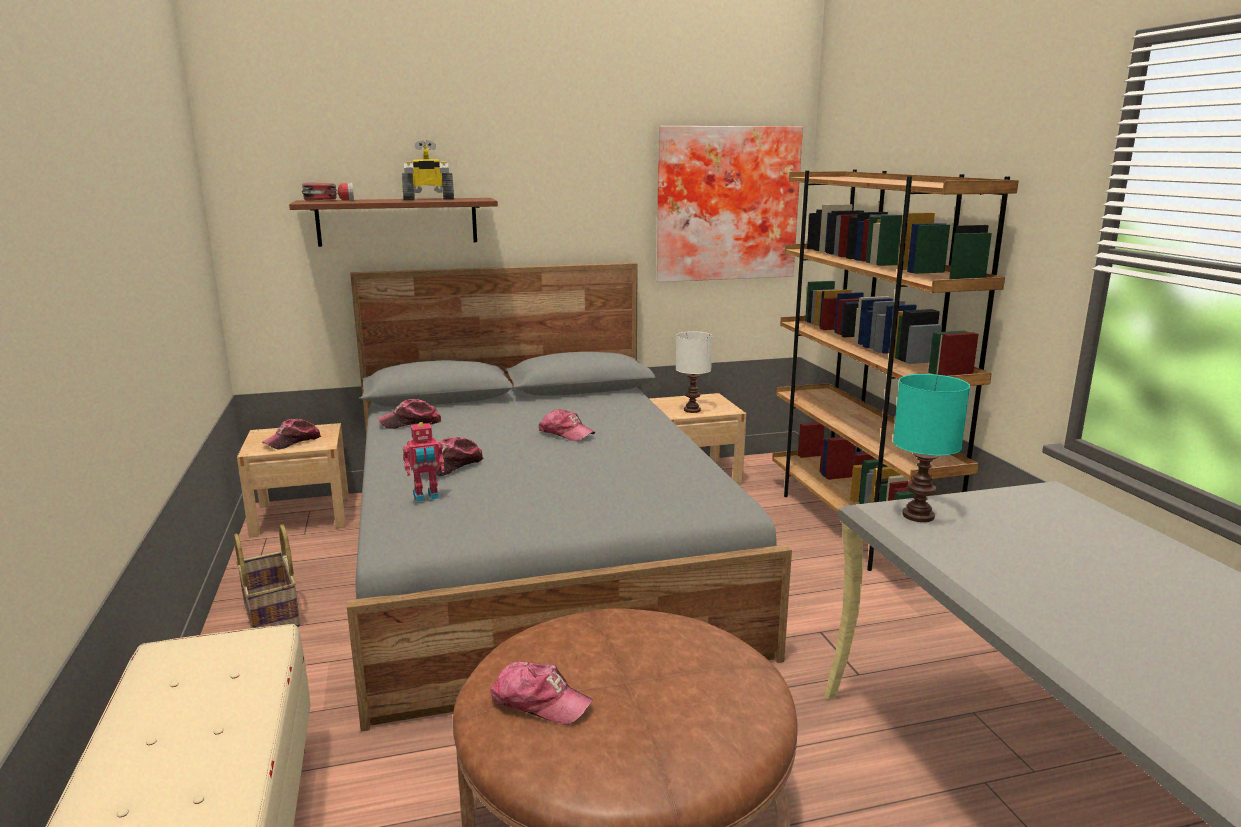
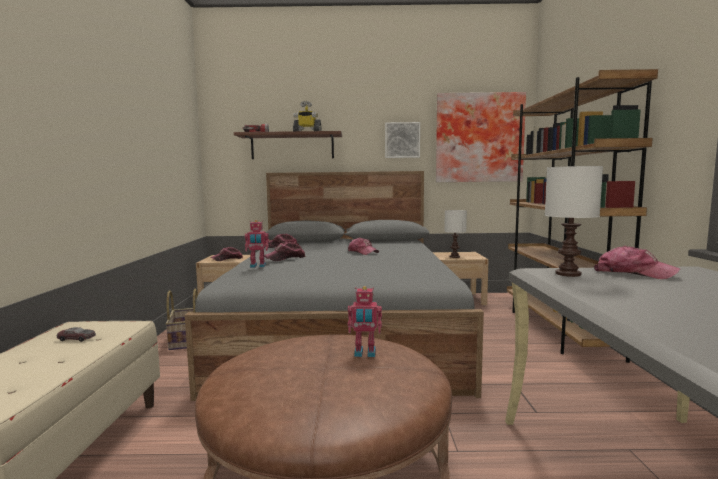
camera: 15 degrees right, 10 degrees down
cap [490,661,593,725] -> cap moved to [594,246,680,279]
turquoise table lamp [893,374,970,522] -> white table lamp [545,166,603,277]
none -> toy car [57,327,96,342]
none -> toy robot [348,286,382,357]
none -> picture [385,122,420,158]

